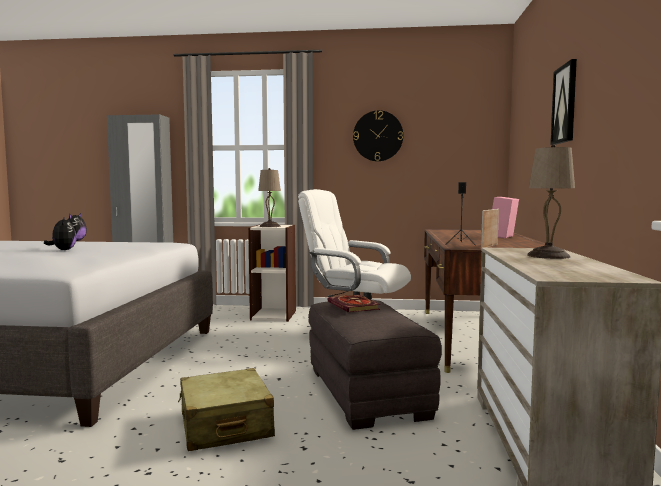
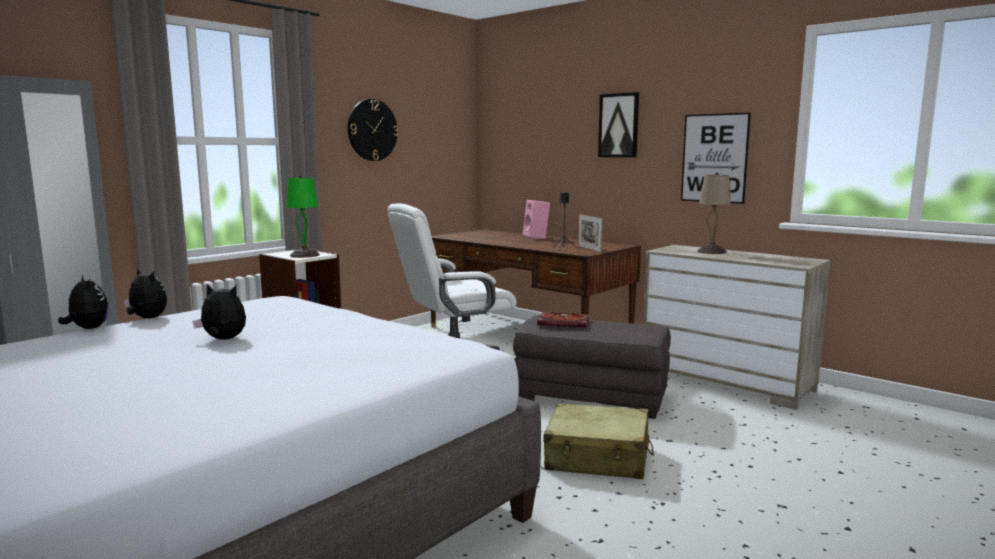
camera: 55 degrees left, 5 degrees up
beige table lamp [258,168,281,227] -> green table lamp [286,175,320,258]
none -> plush toy [124,269,167,318]
none -> picture [681,113,751,204]

